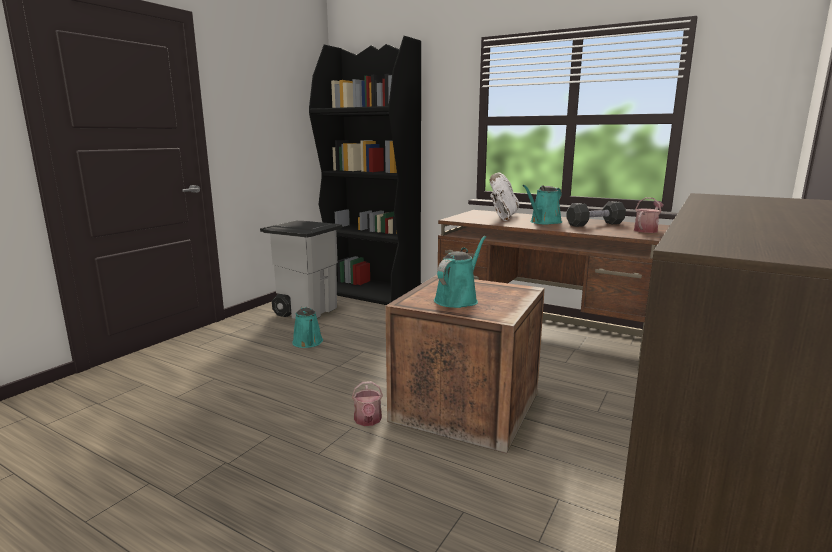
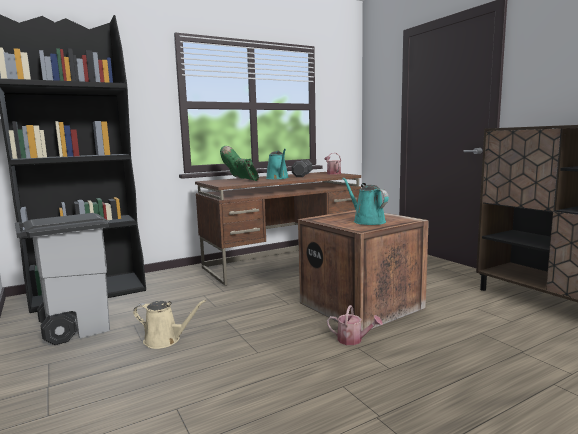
camera: 60 degrees left, 5 degrees down
turquoise watering can [292,306,323,348] -> beige watering can [133,300,206,349]
white boot [490,172,519,221] -> green boot [220,146,259,181]

